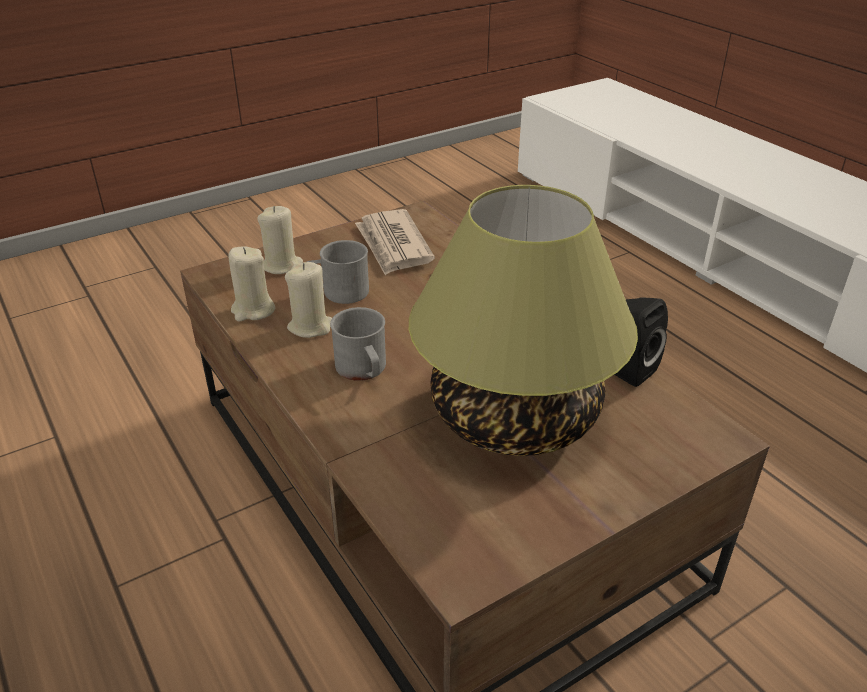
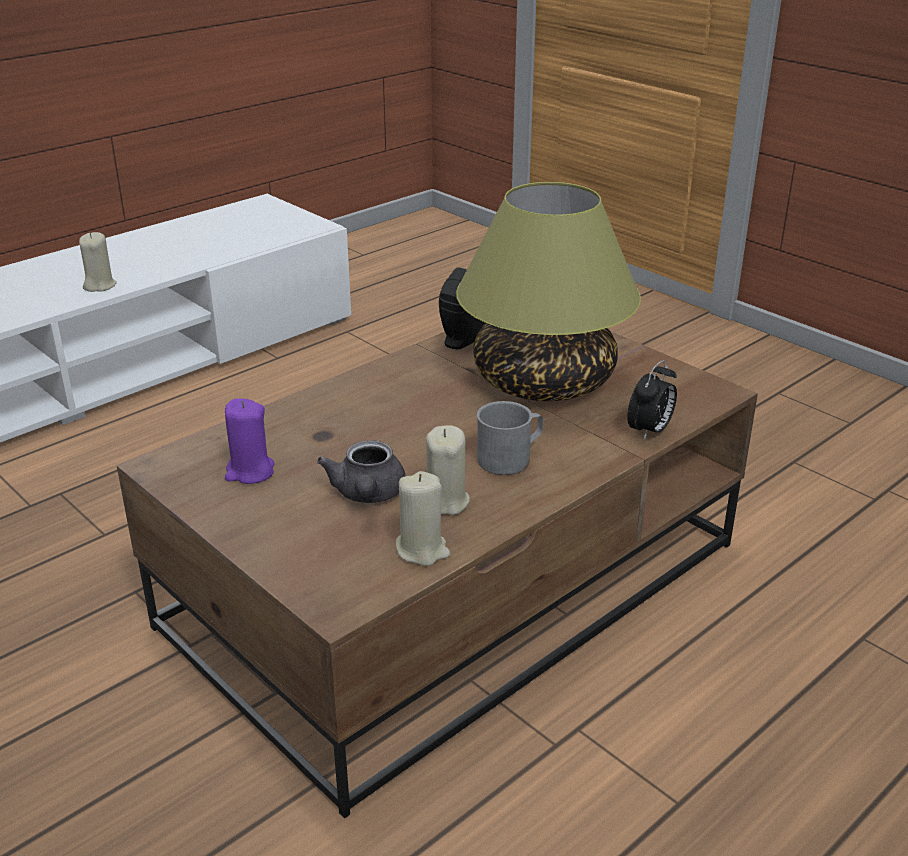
camera: 100 degrees left, 5 degrees down
beige candle [257,206,303,274] -> beige candle moved to [79,232,117,292]
grey mug [307,240,369,304] -> grey teapot [317,440,405,503]
newspaper [355,209,435,275] -> purple candle [225,399,275,484]
none -> alarm clock [627,360,677,441]

